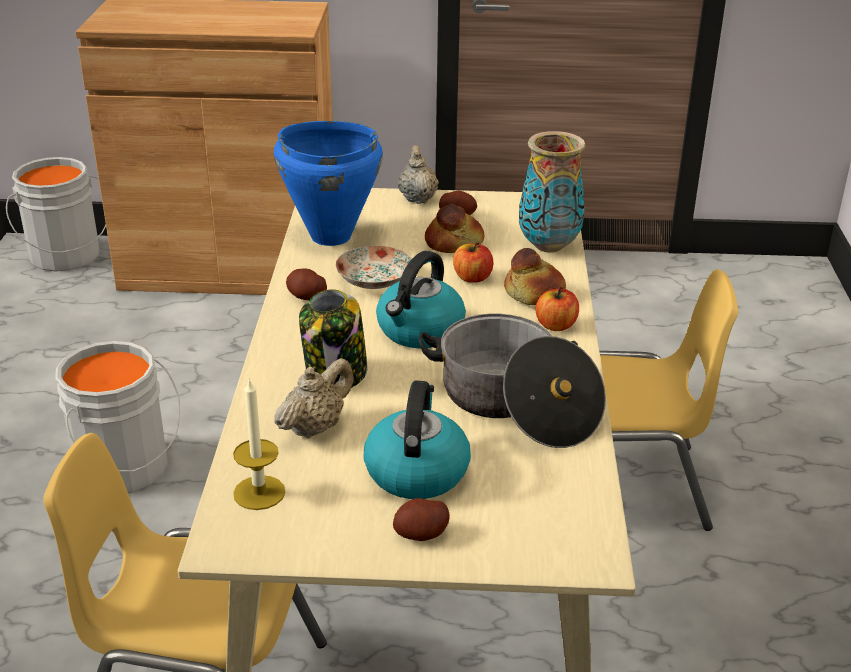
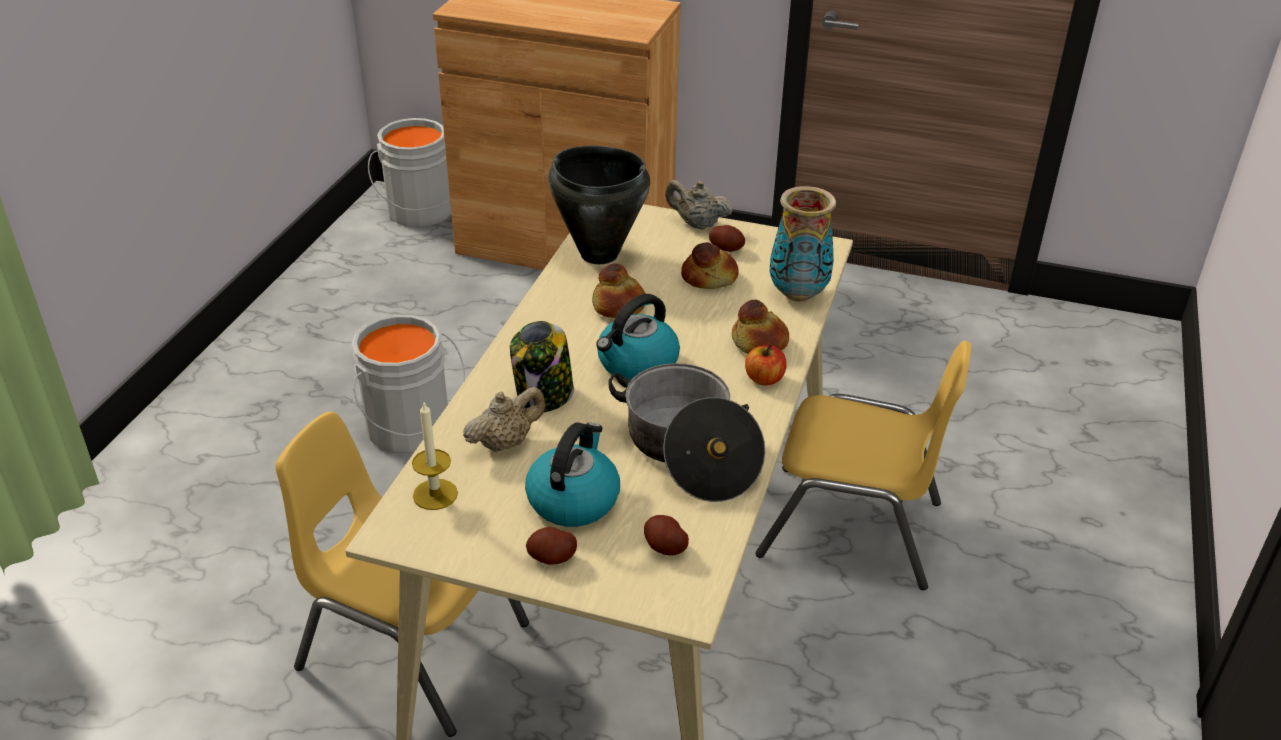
camera: 15 degrees right, 5 degrees up
blue cooking pot [274,121,383,246] -> black cooking pot [548,146,650,264]
potato [286,268,327,301] -> potato moved to [644,515,689,555]
plate [335,246,412,289] -> bread [592,263,646,318]
beige teapot [398,145,439,204] -> beige teapot turned 75 degrees counterclockwise [665,180,733,230]
apple [453,242,493,283] -> none

